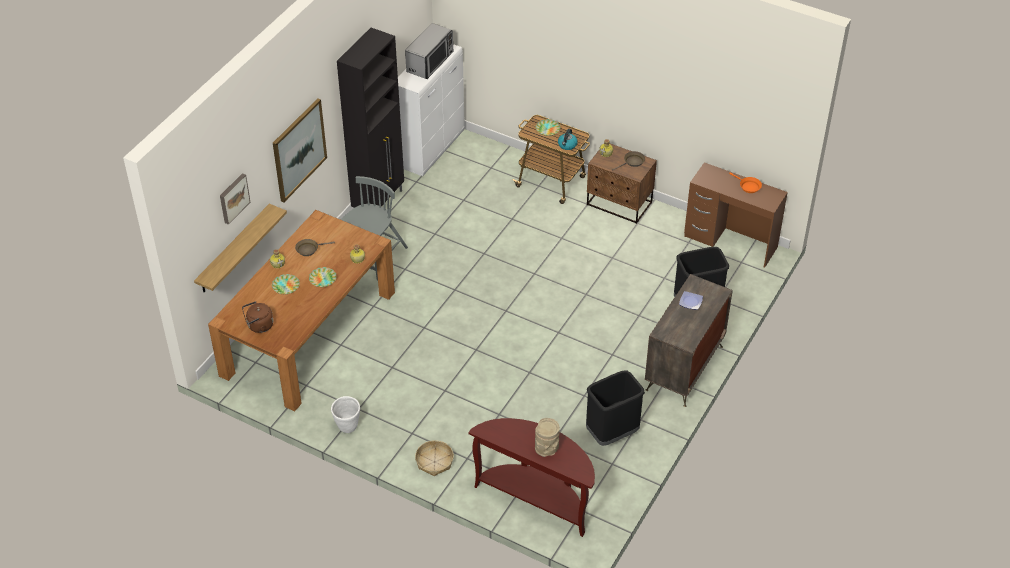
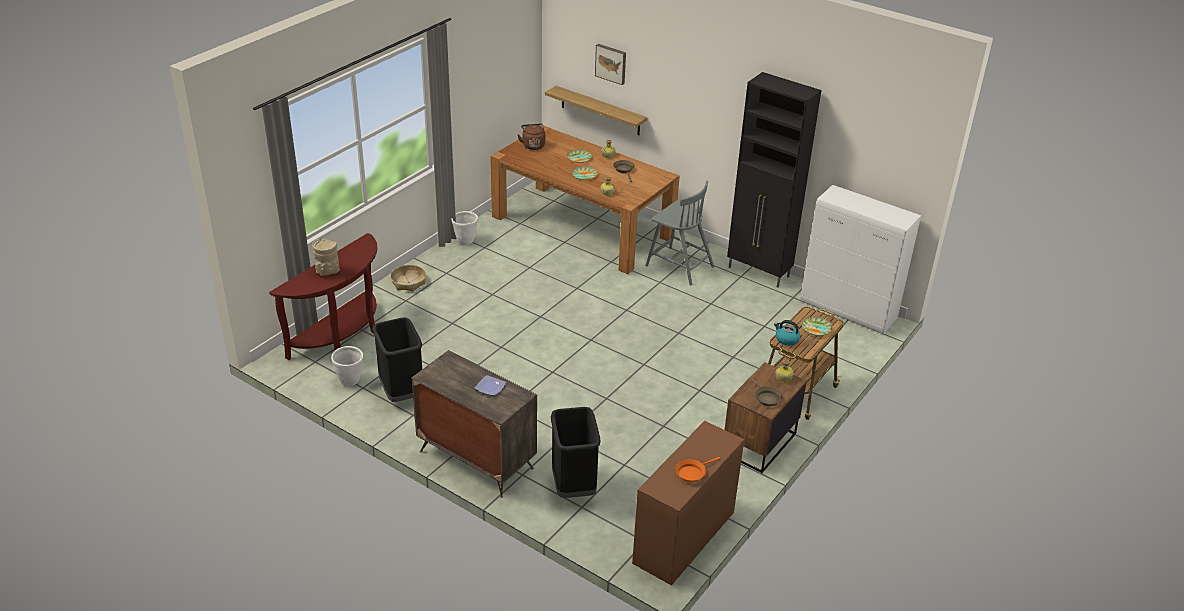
camera: 95 degrees right, 10 degrees down
picture [273,98,327,203] -> none
microwave [405,23,453,79] -> none
none -> white planter [331,346,363,386]

